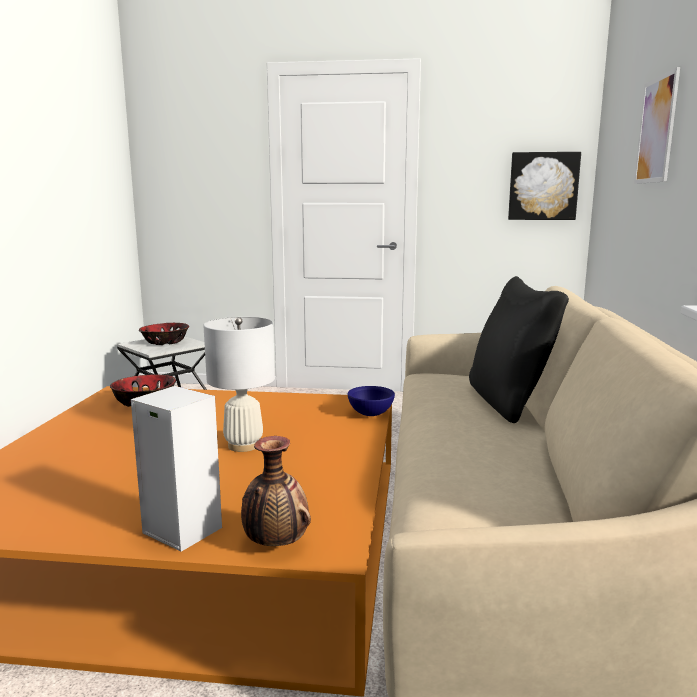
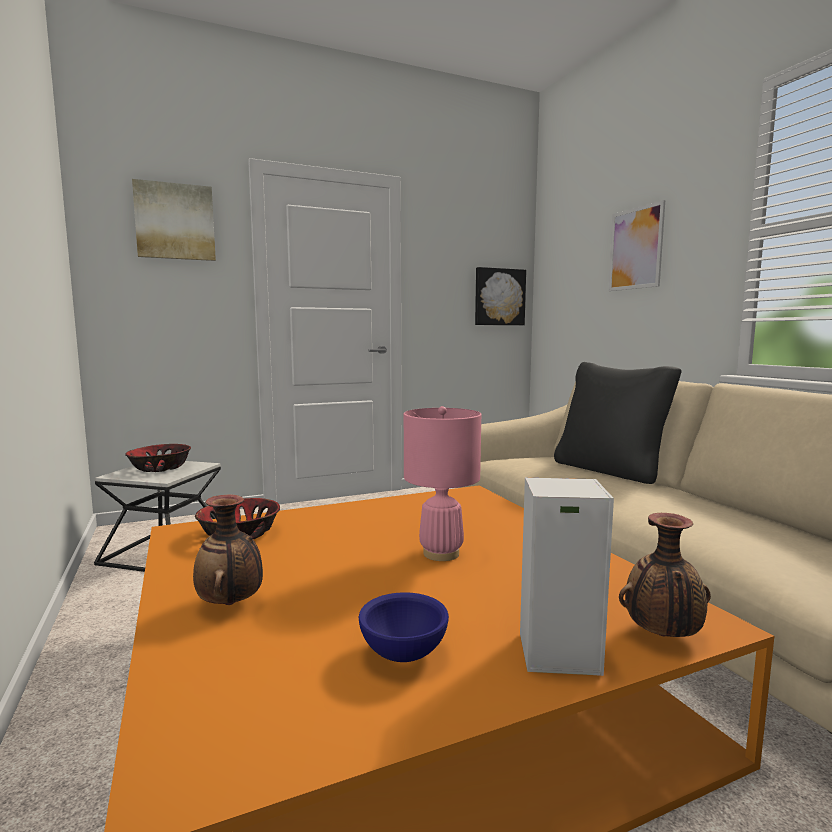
camera: 30 degrees left, 5 degrees down
white table lamp [203,317,275,452] -> pink table lamp [404,406,481,561]
blue bowl [348,386,395,416] -> blue bowl moved to [359,592,449,662]
none -> picture [132,179,216,261]
none -> vase [193,494,263,605]

